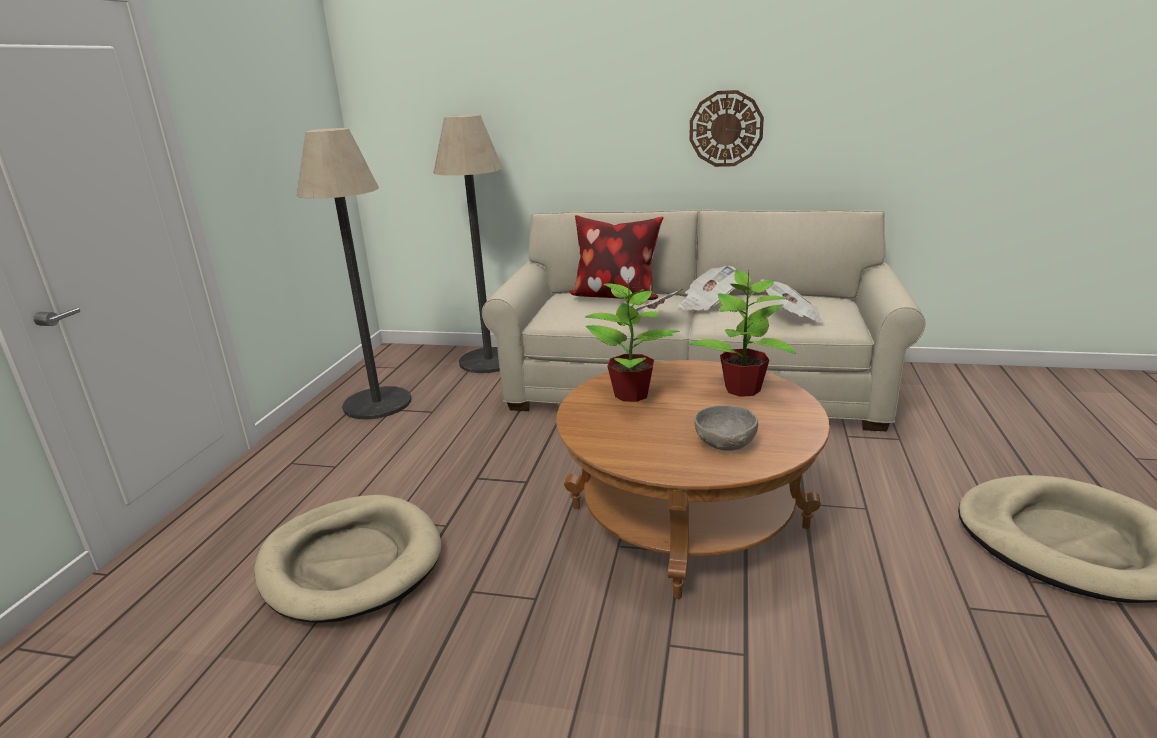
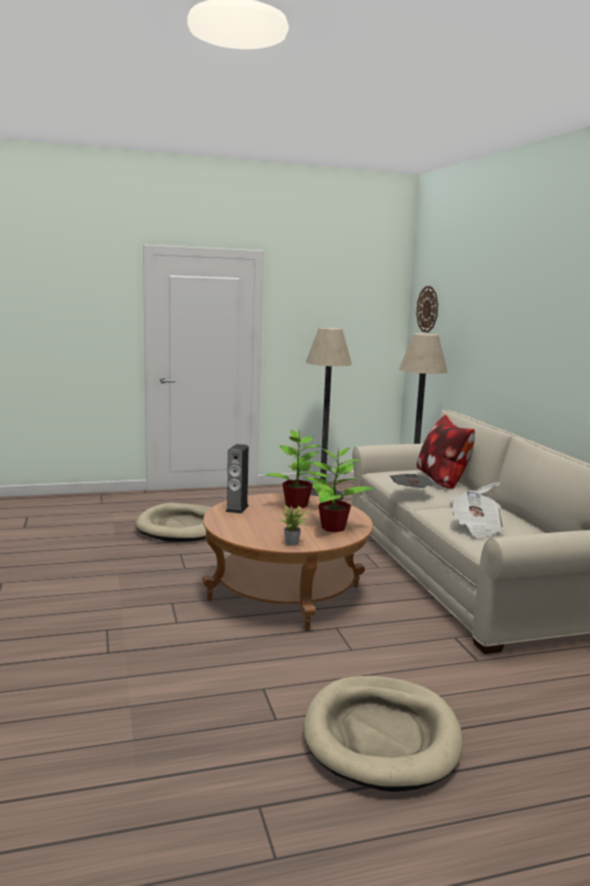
camera: 60 degrees right, 10 degrees down
wall clock [689,90,764,167] -> wall clock moved to [416,286,438,333]
grey bowl [694,405,758,451] -> none
none -> speaker [225,444,249,514]
none -> potted plant [278,505,310,546]

